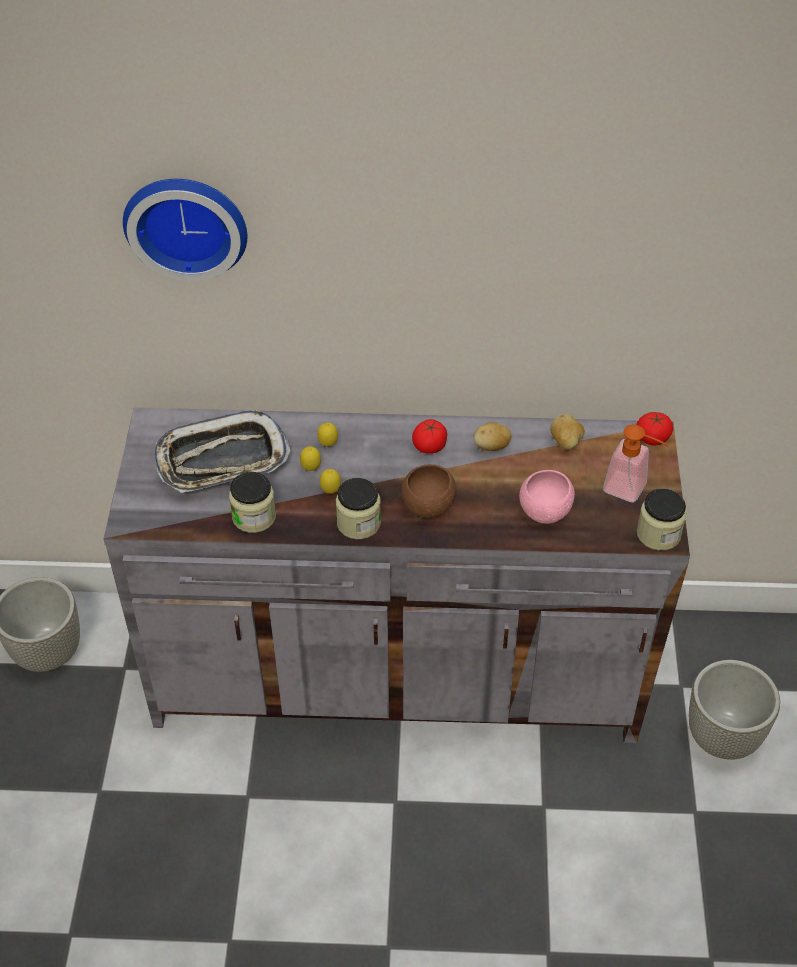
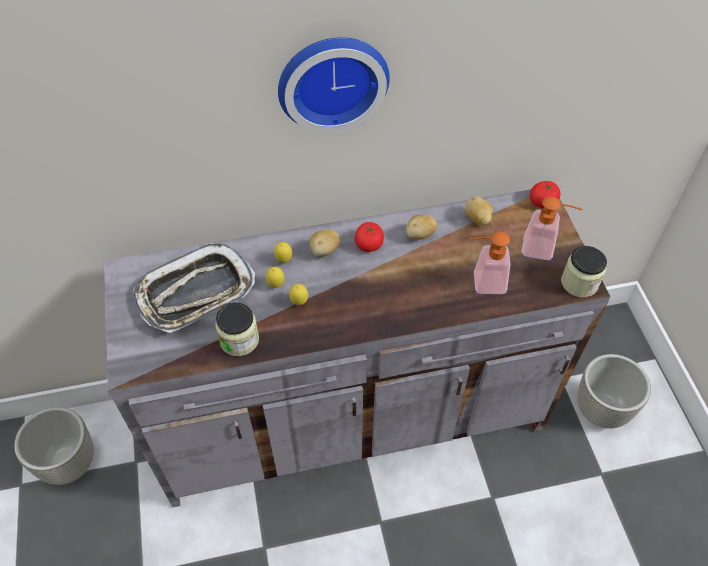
camera: 15 degrees left, 5 degrees up
wall clock [123,179,247,281] -> wall clock moved to [278,37,390,133]
jar [336,478,381,539] -> none
brown bowl [401,464,456,518] -> none
pink bowl [519,470,575,524] -> soap dispenser [468,232,511,294]
none -> potato [310,229,340,257]

